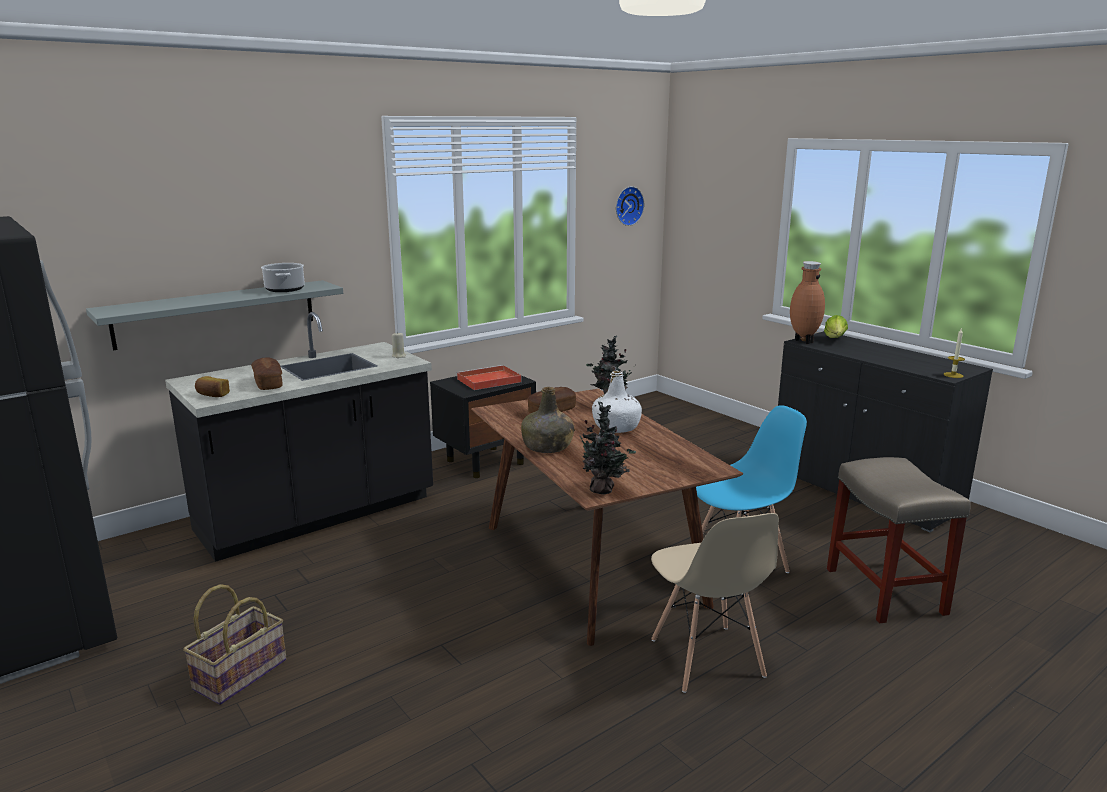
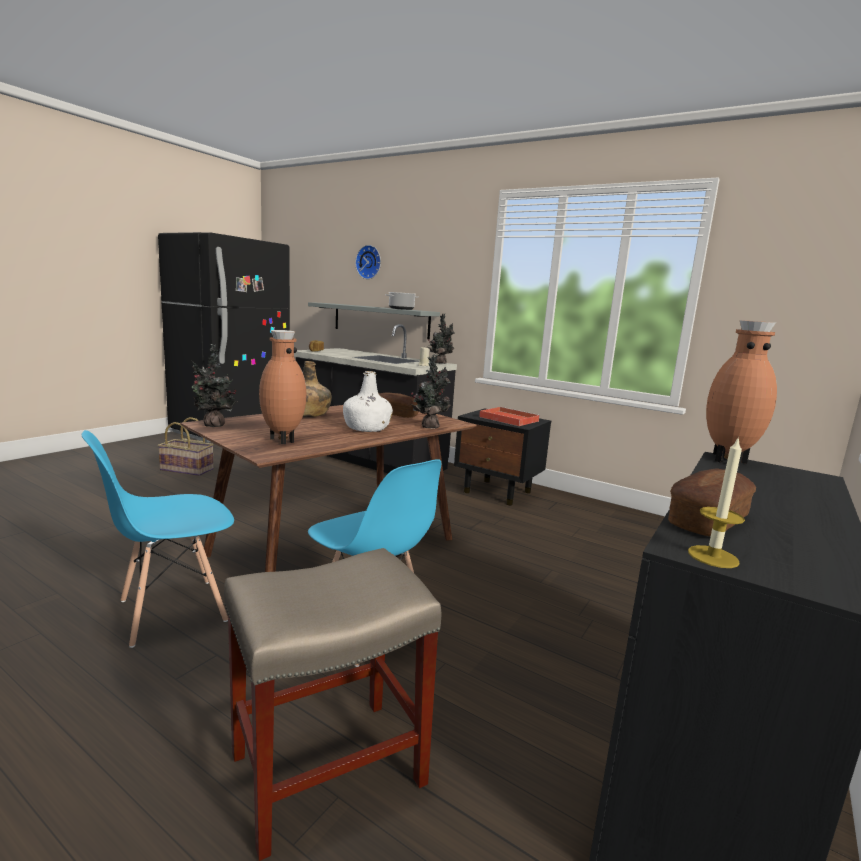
camera: 70 degrees right, 5 degrees down
bread [251,357,283,390] -> bread moved to [668,468,756,537]
wall clock [616,186,644,226] -> wall clock moved to [355,245,381,279]
beige chair [651,513,779,693] -> blue chair [82,430,234,648]
lettuce [824,315,848,338] -> none
none -> brown vase [259,330,307,444]
none -> potted plant [428,314,455,364]

